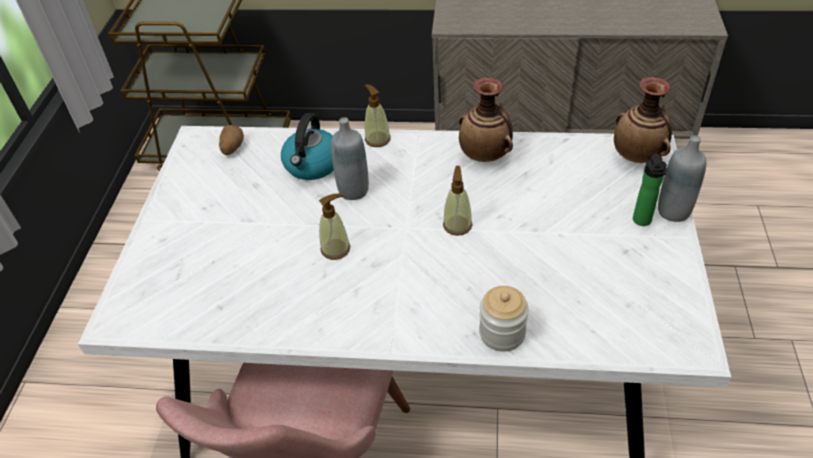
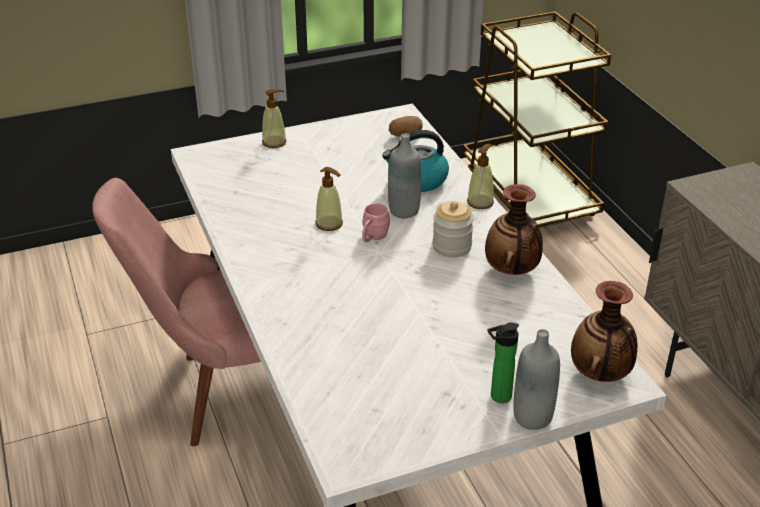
camera: 60 degrees right, 10 degrees down
soap dispenser [443,166,473,236] -> soap dispenser moved to [262,89,287,148]
jar [479,286,529,351] -> jar moved to [433,201,474,258]
none -> pink mug [363,203,390,242]

